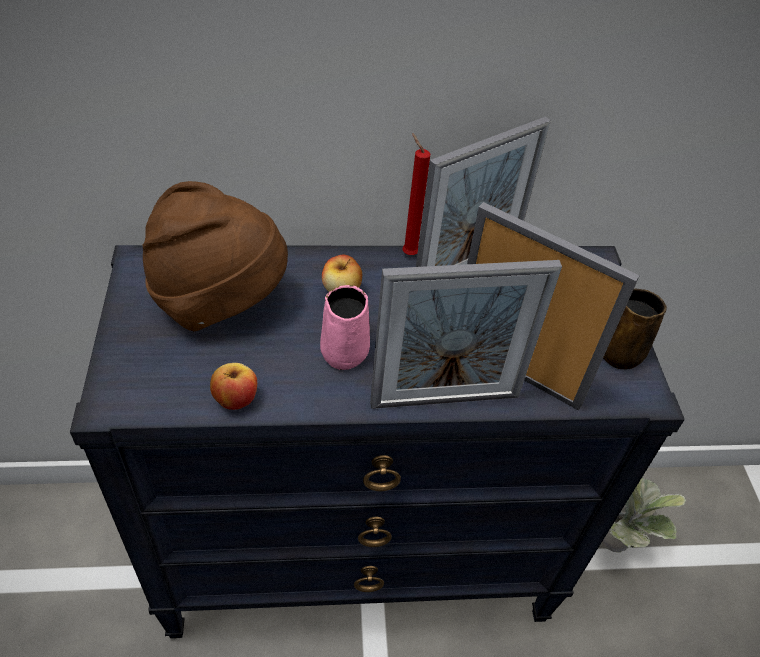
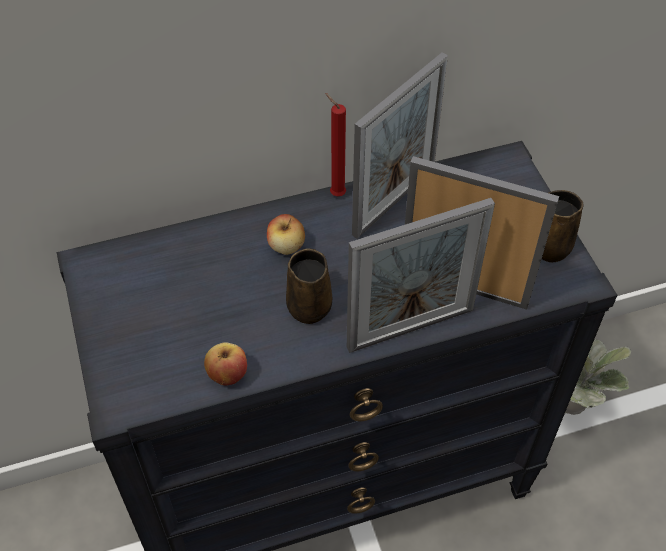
camera: 10 degrees left, 5 degrees up
brown hat [143,181,288,331] -> none
pink mug [320,285,370,370] -> brown mug [286,248,332,324]

